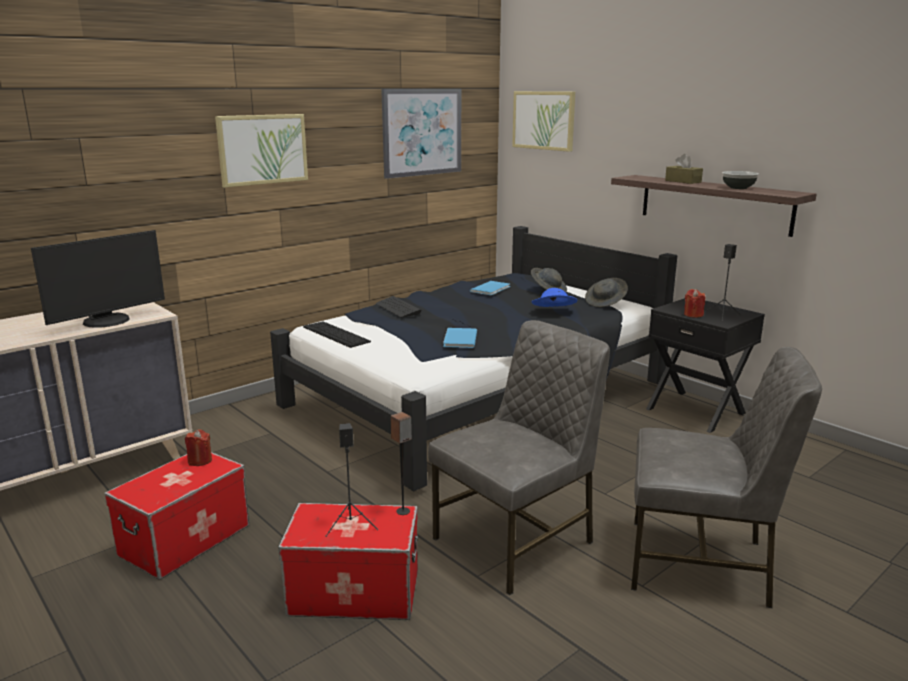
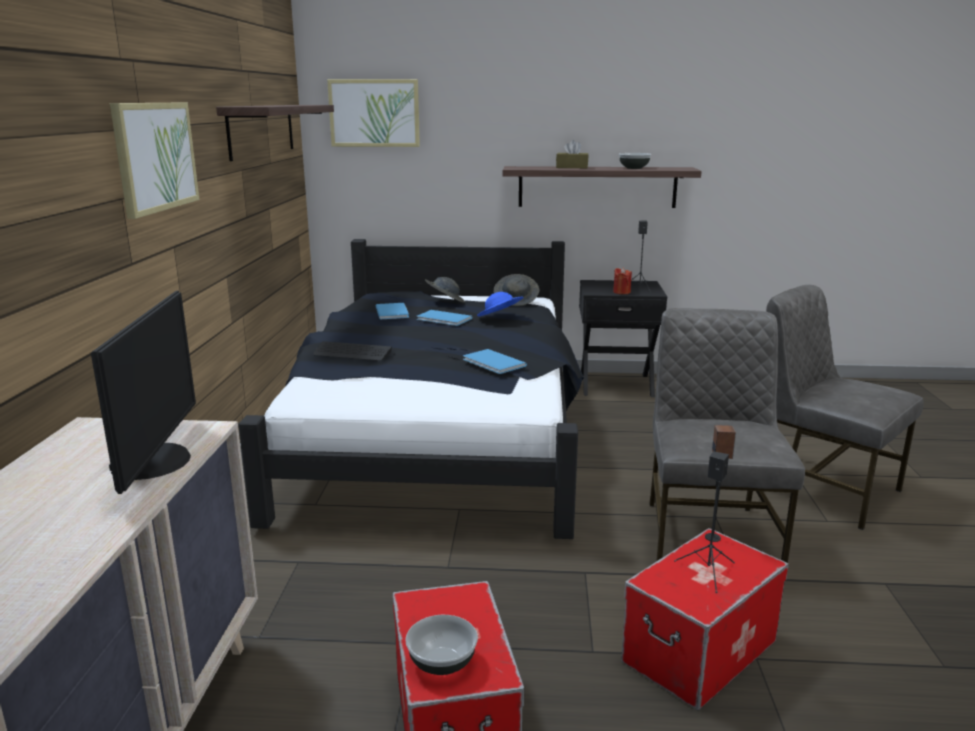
camera: 45 degrees left, 0 degrees up
red candle [185,430,212,466] -> none
keyboard [303,321,371,348] -> none
picture [381,89,461,179] -> shelf [216,105,334,161]
grey chair [631,347,822,608] -> grey chair turned 105 degrees counterclockwise [766,285,924,530]
none -> bowl [405,615,478,675]
none -> blue book [417,310,472,326]

